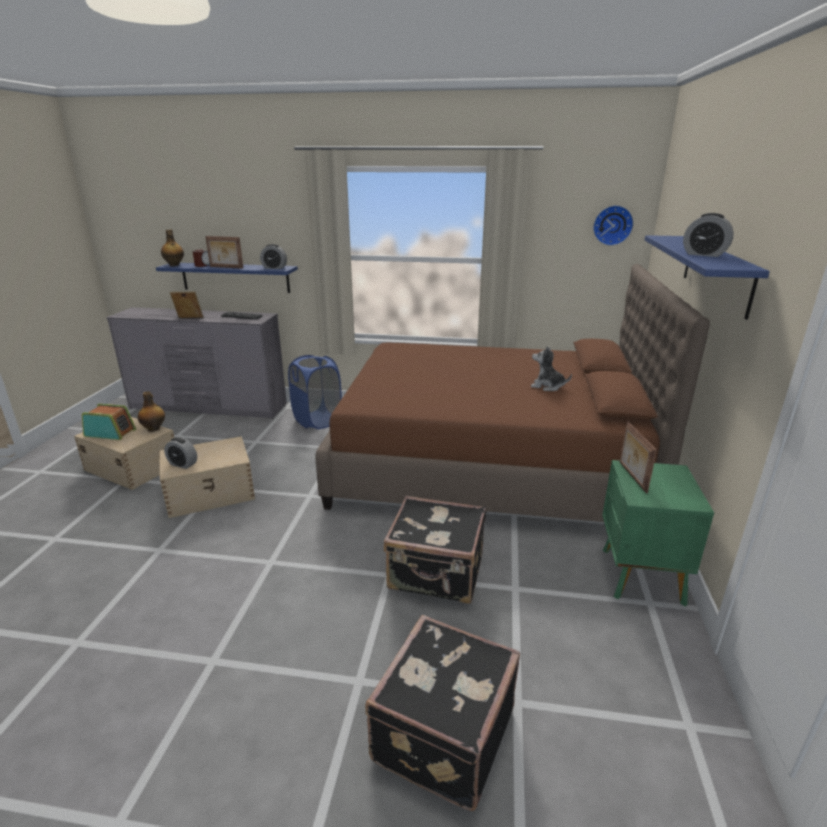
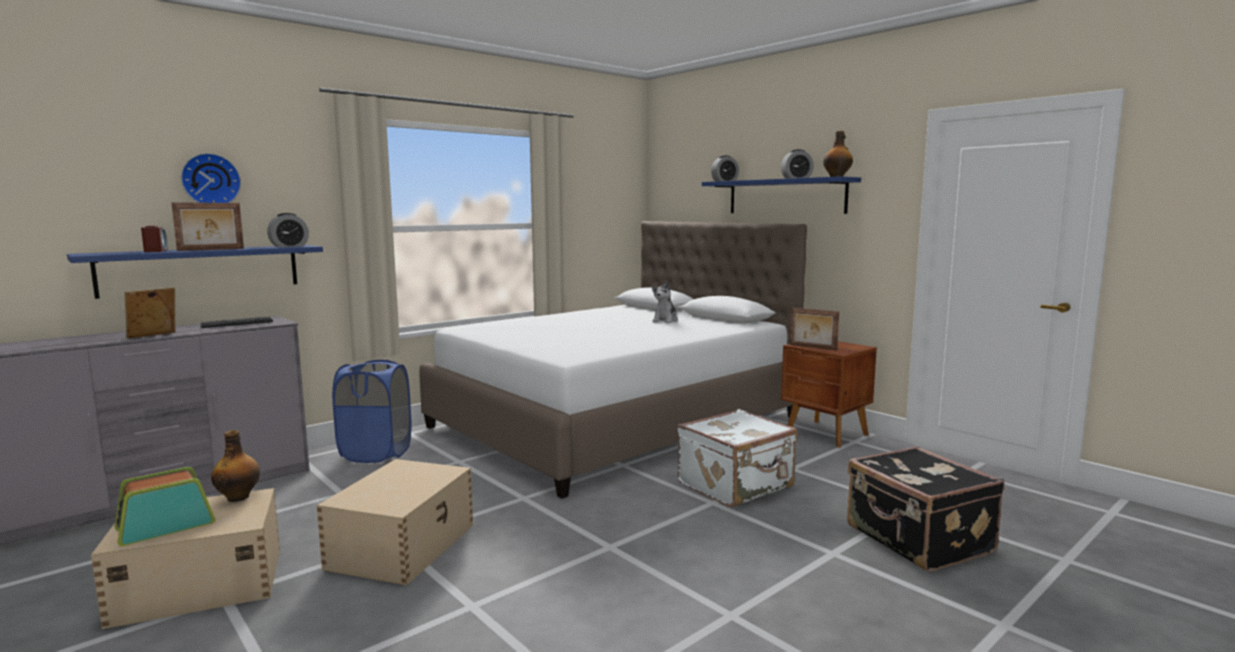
camera: 50 degrees left, 15 degrees down
bottle [161,230,184,266] -> bottle moved to [823,131,853,177]
alarm clock [164,437,197,469] -> alarm clock moved to [711,155,739,181]
brown bed [315,264,710,522] -> white bed [420,221,807,498]
black suitcase [384,496,486,604] -> white suitcase [677,409,797,507]
plush toy [531,346,572,391] -> plush toy turned 45 degrees counterclockwise [652,281,678,323]
wall clock [593,205,634,246] -> wall clock moved to [181,153,241,203]
green nightstand [602,460,714,606] -> brown nightstand [781,341,877,447]

